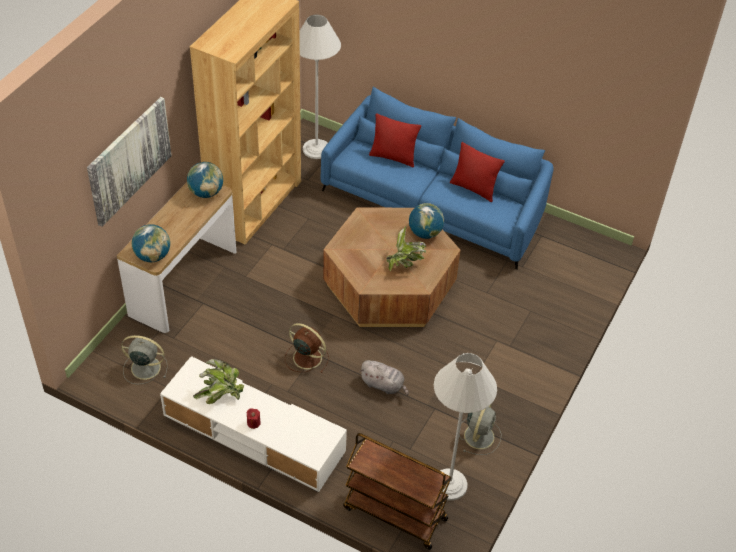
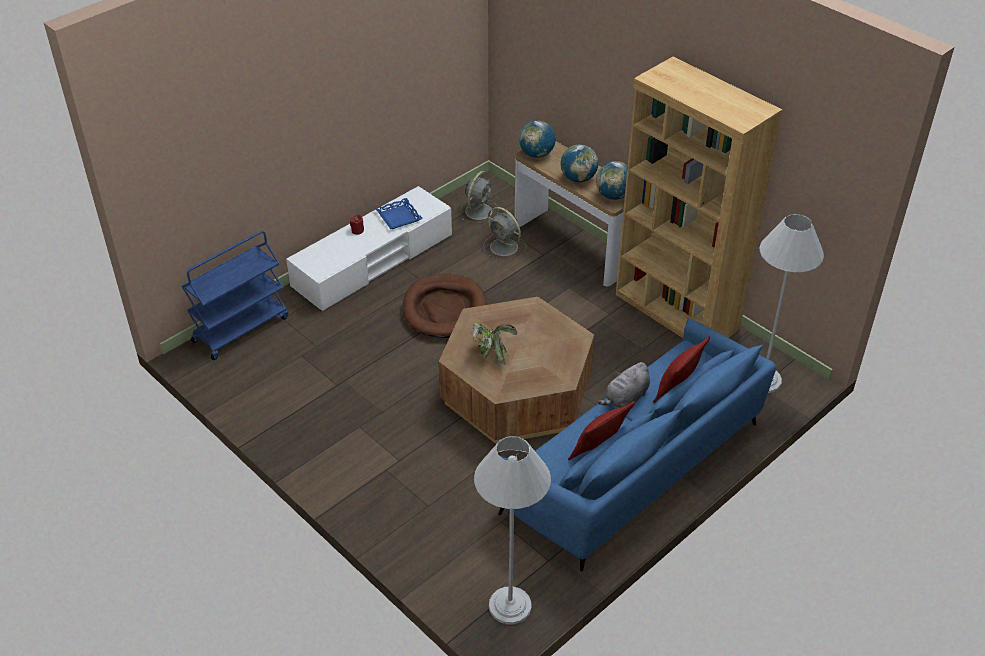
camera: 110 degrees right, 5 degrees down
picture [87,97,171,227] -> none
potted plant [193,359,244,404] -> blue tray [375,198,423,229]
brown fan [285,323,329,373] -> brown dog bed [402,274,487,338]
brown cart [343,433,452,550] -> blue cart [182,231,288,360]
grey plush toy [359,360,409,395] -> grey plush toy moved to [597,362,650,408]
globe [409,203,444,239] -> globe moved to [560,144,598,182]
white floor lamp [434,353,497,501] -> white floor lamp moved to [474,436,551,624]
grey fan [459,403,501,455] -> grey fan moved to [483,207,526,261]

